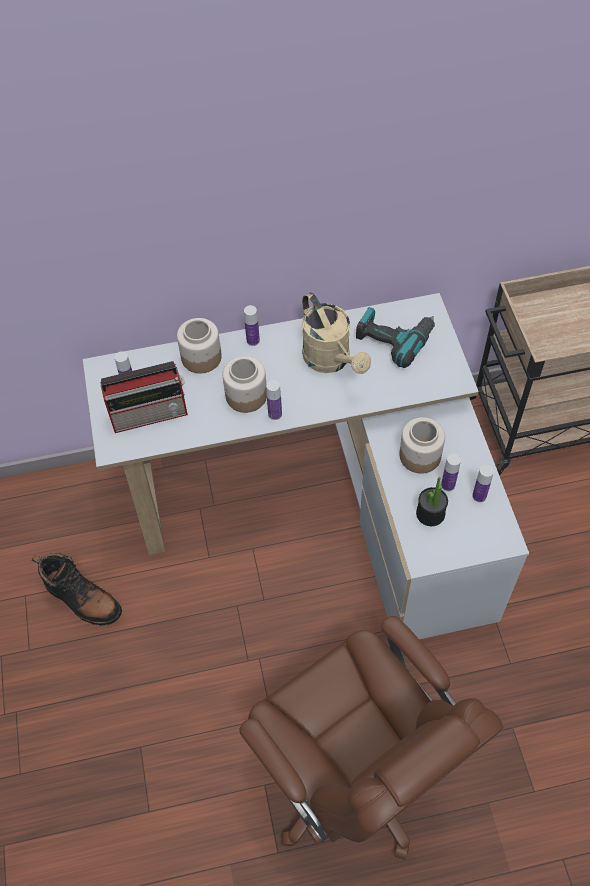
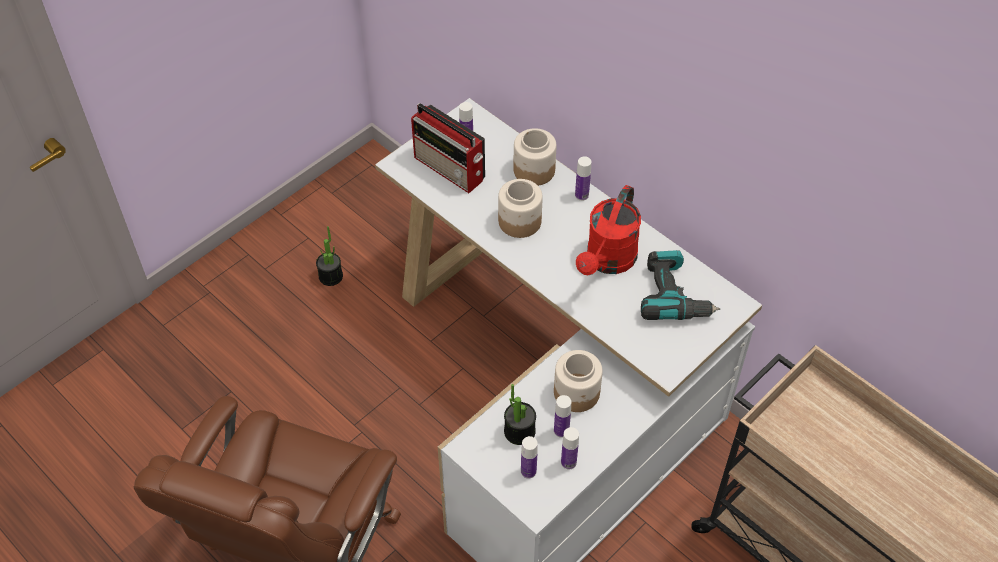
camera: 55 degrees right, 5 degrees down
black boot [32,553,122,626] -> potted plant [316,226,343,286]
bottle [266,380,282,420] -> bottle moved to [521,436,538,479]
beige watering can [302,292,371,374] -> red watering can [576,185,641,275]

